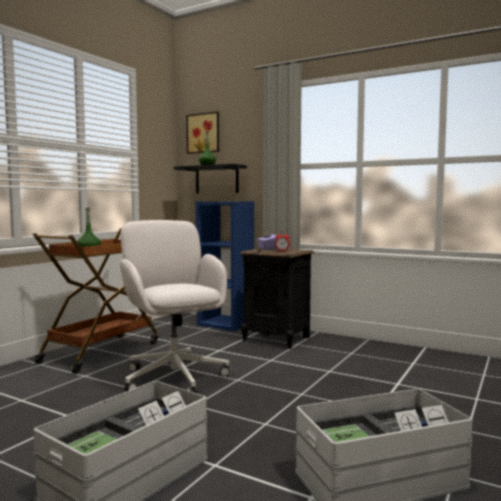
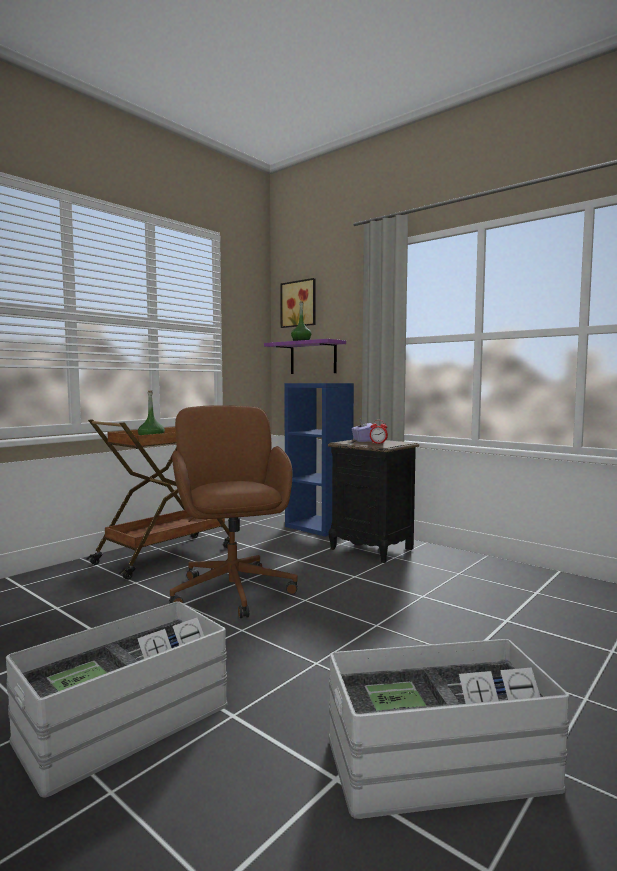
camera: 10 degrees right, 0 degrees up
white office chair [120,220,229,394] -> brown office chair [169,405,298,618]
black shelf [174,164,247,194] -> purple shelf [264,339,346,374]

